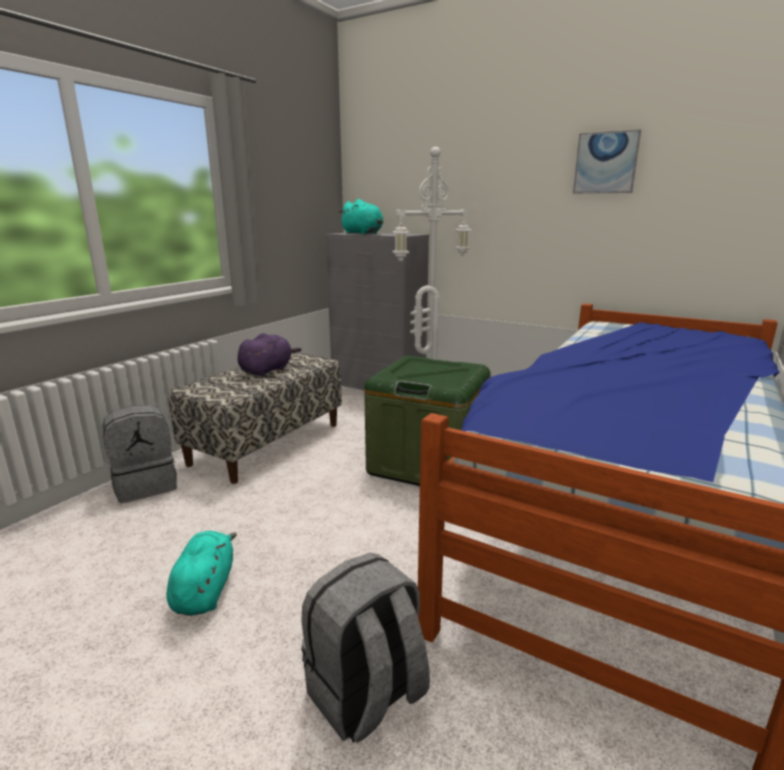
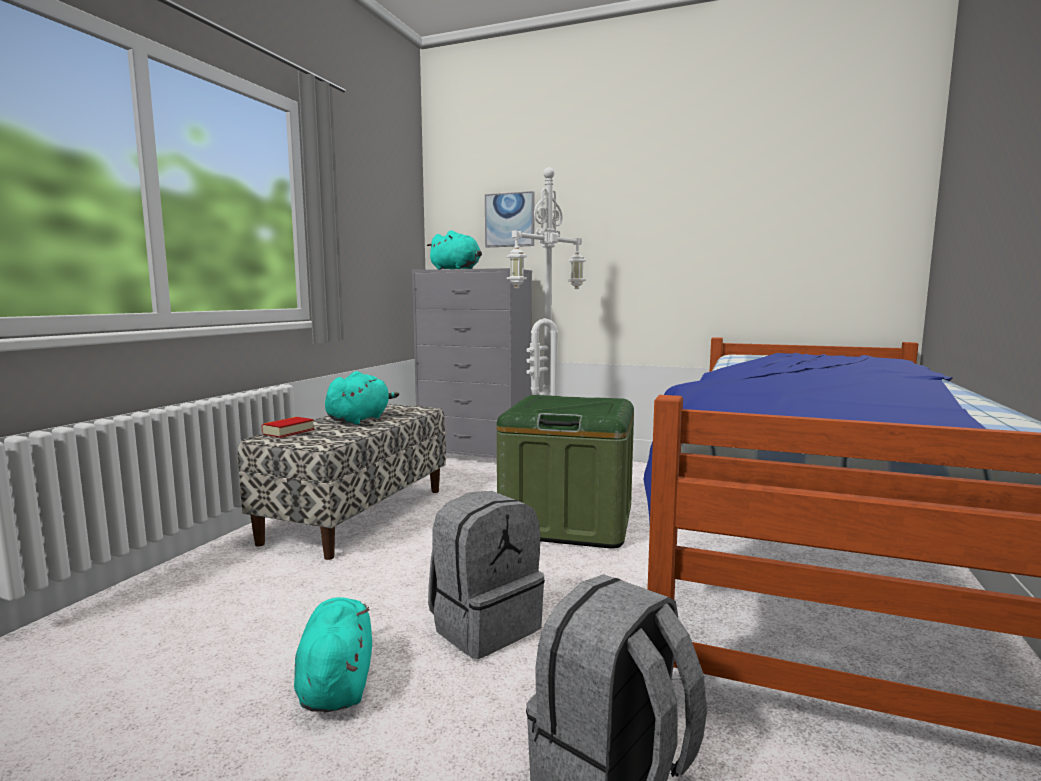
camera: 10 degrees left, 10 degrees down
grey backpack [102,405,177,503] -> grey backpack moved to [428,491,545,659]
purple plush toy [237,333,302,377] -> turquoise plush toy [325,371,399,425]
picture [573,129,641,194] -> picture moved to [485,191,535,247]
none -> book [261,417,314,438]

